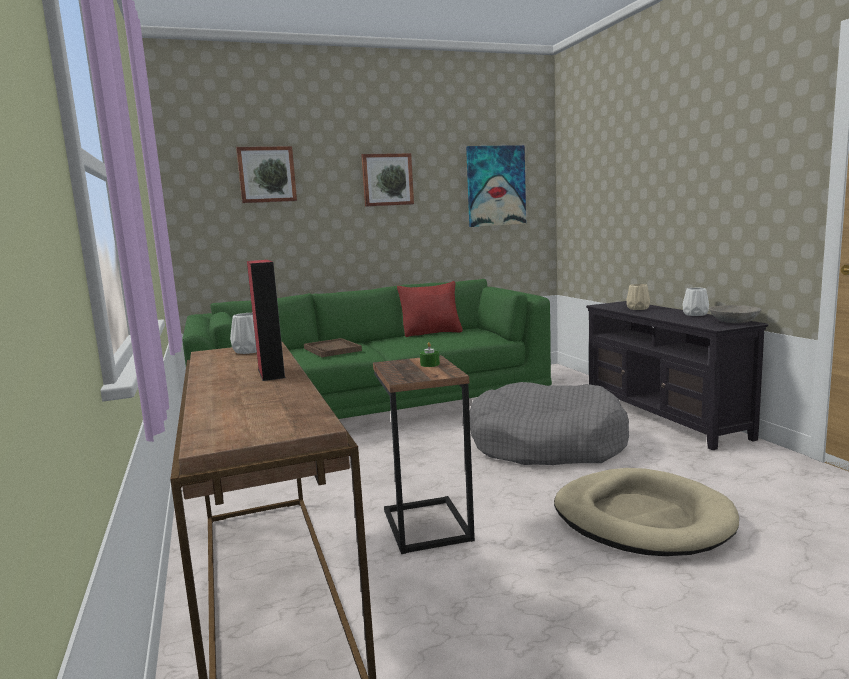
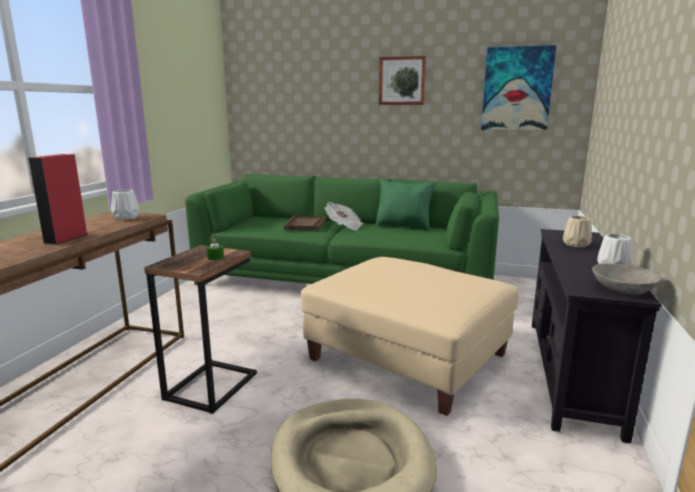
camera: 35 degrees right, 5 degrees up
picture [236,146,297,203] -> none
red pillow [397,281,463,337] -> green pillow [376,179,436,231]
grey dog bed [469,382,629,465] -> beige ottoman [301,257,519,416]
none -> newspaper [324,202,363,231]

